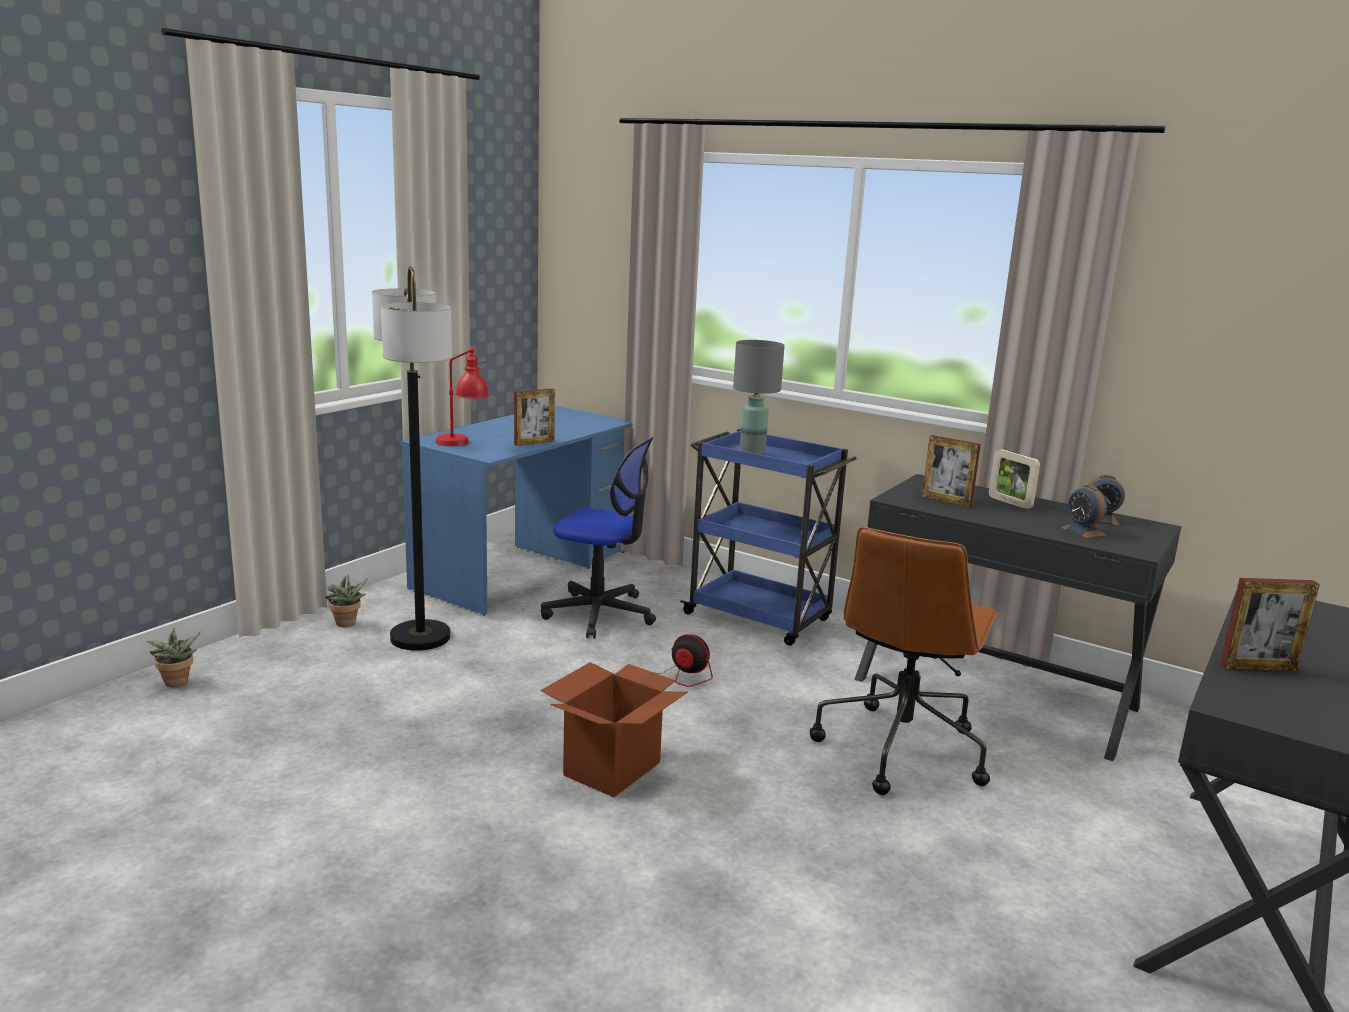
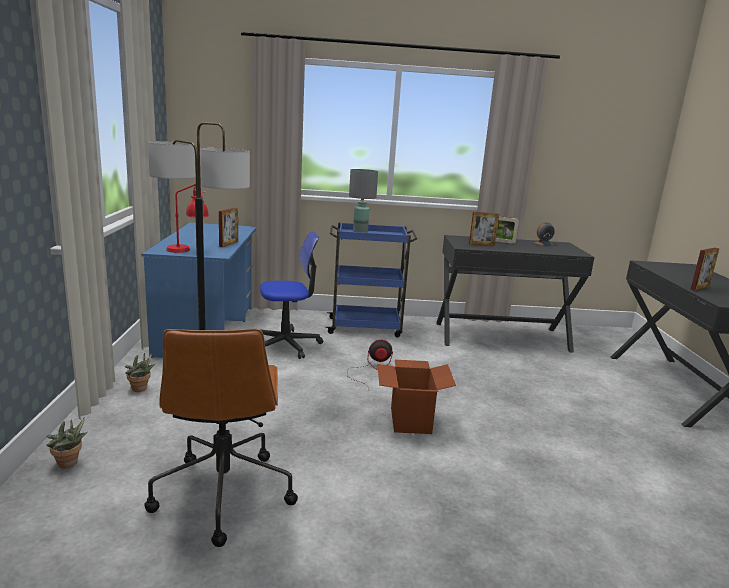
camera: 35 degrees left, 0 degrees up
brown office chair [810,527,998,795] -> brown office chair moved to [144,329,298,547]
alarm clock [1061,485,1108,538] -> none

